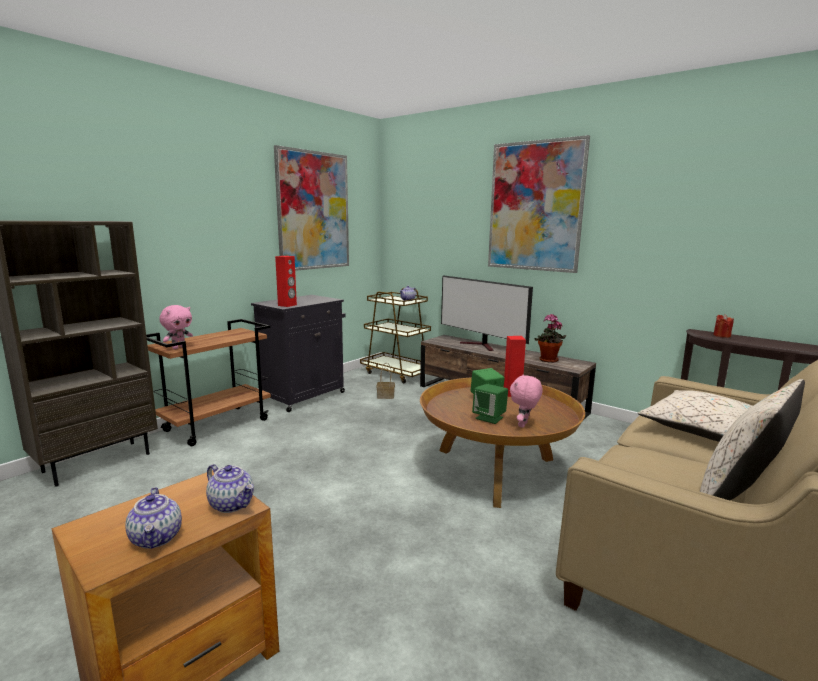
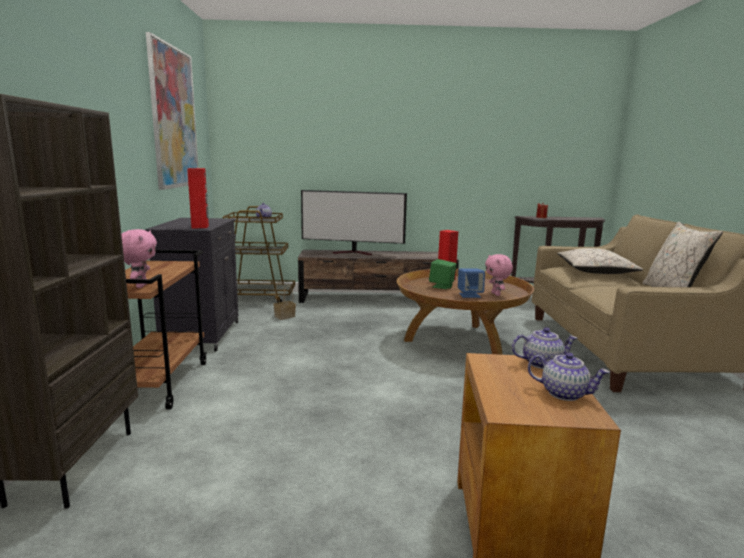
camera: 40 degrees left, 0 degrees up
green speaker [472,384,508,424] -> blue speaker [458,268,485,298]
picture [488,135,590,273] -> none
potted plant [535,314,566,363] -> none

